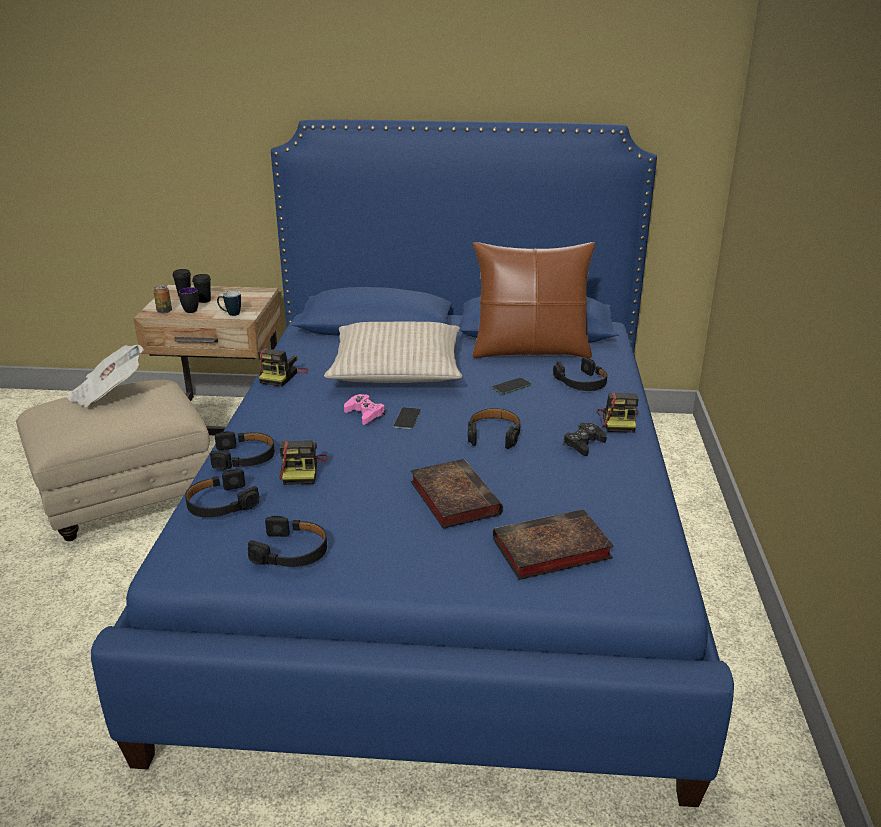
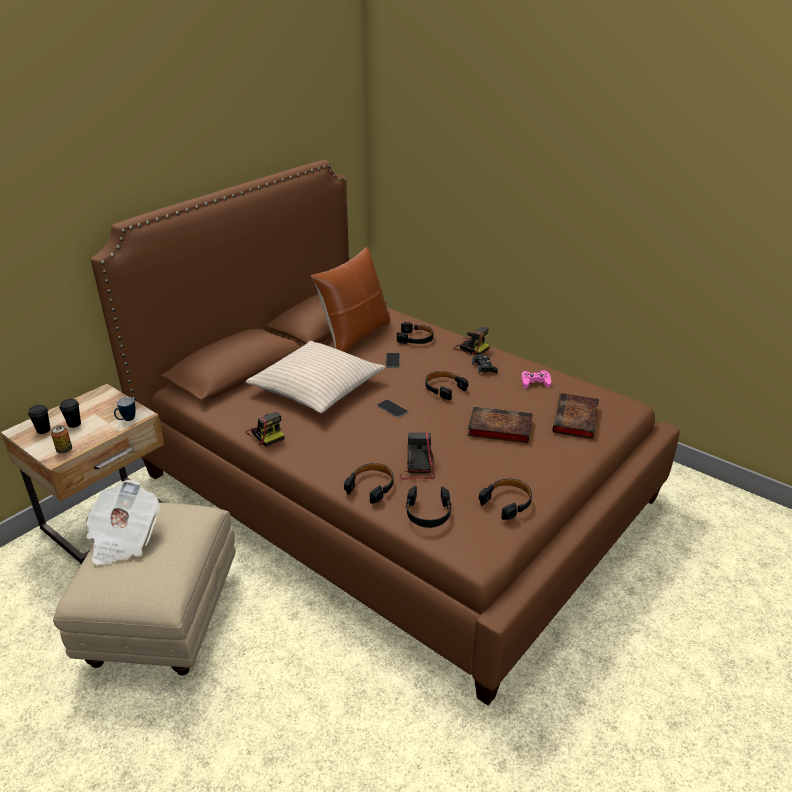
camera: 55 degrees left, 5 degrees up
blue bed [91,120,734,807] -> brown bed [91,160,680,706]
mug [179,287,199,313] -> none
camera [279,440,328,485] -> camera turned 120 degrees counterclockwise [400,432,435,480]
pink game controller [344,394,385,425] -> pink game controller moved to [521,370,551,388]

